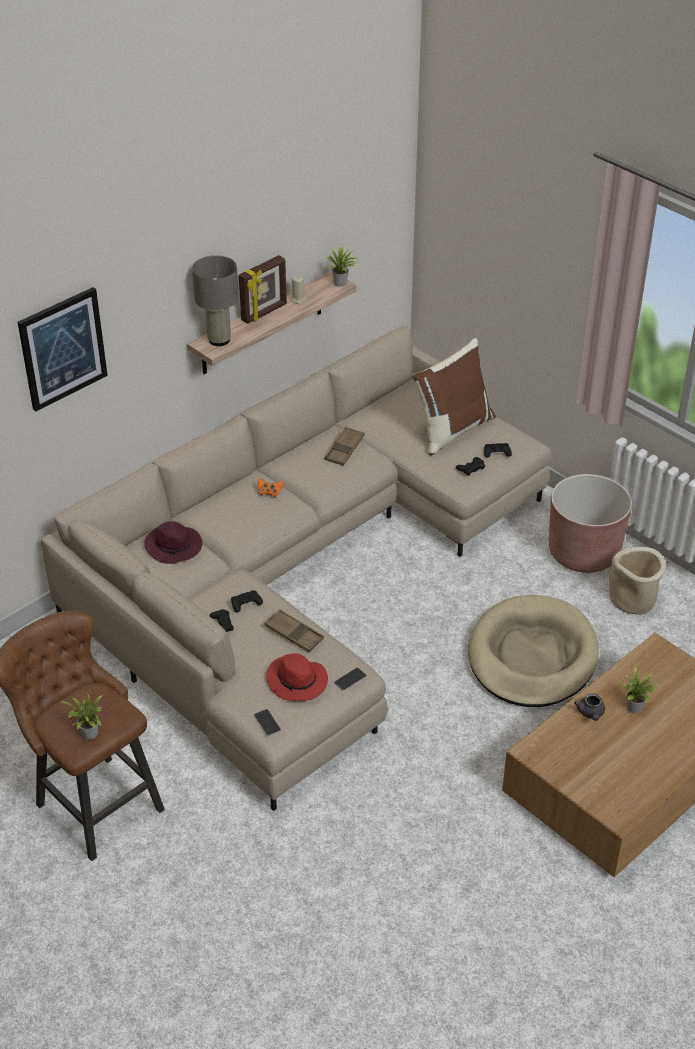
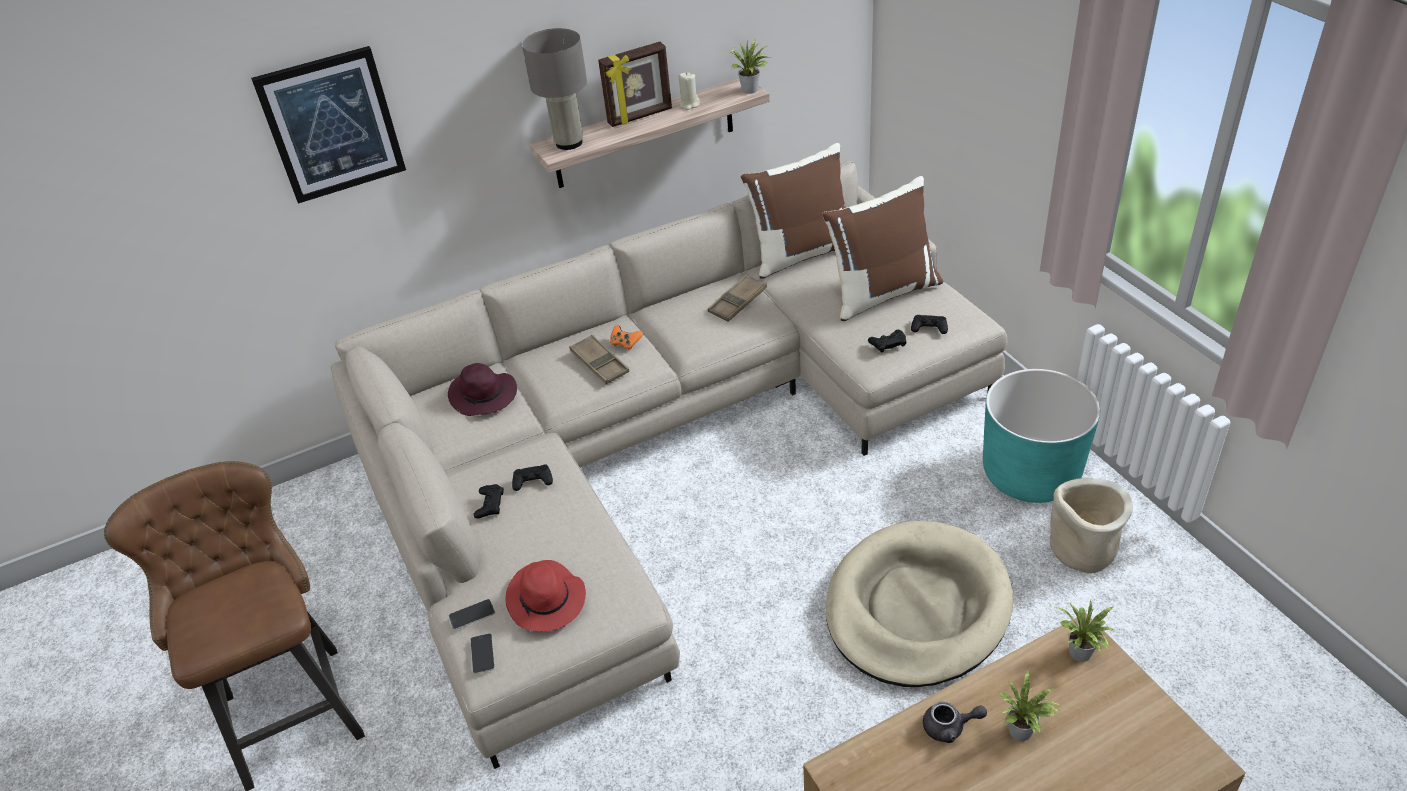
camera: 20 degrees right, 0 degrees up
potted plant [59,694,103,740] -> potted plant moved to [1055,600,1115,662]
brown tray [265,609,324,653] -> brown tray moved to [569,335,629,384]
phone [334,668,367,691] -> phone moved to [449,599,495,630]
brown planter [549,474,632,573] -> turquoise planter [983,369,1100,503]
grey teapot [574,693,605,721] -> grey teapot turned 105 degrees counterclockwise [923,702,987,743]
none -> brown pillow [741,143,846,279]

